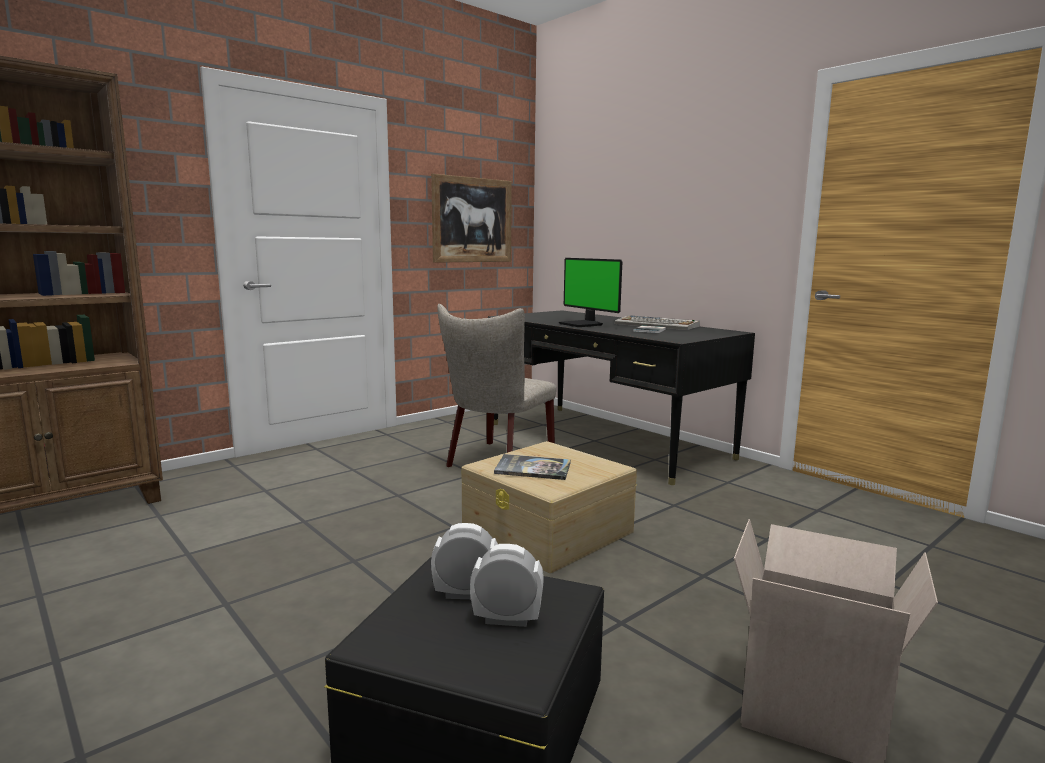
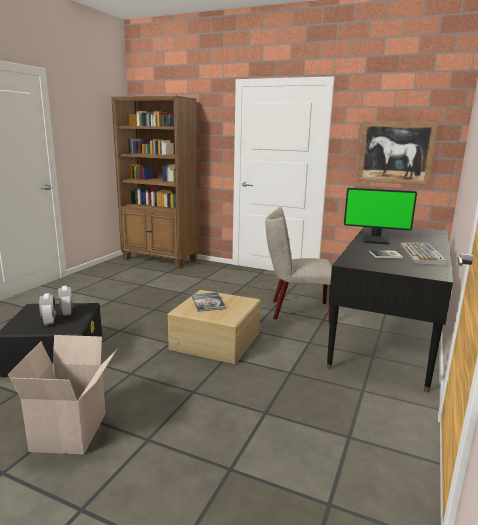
camera: 65 degrees right, 5 degrees up
monitor [559,258,622,327] -> monitor turned 105 degrees counterclockwise [344,188,417,245]

